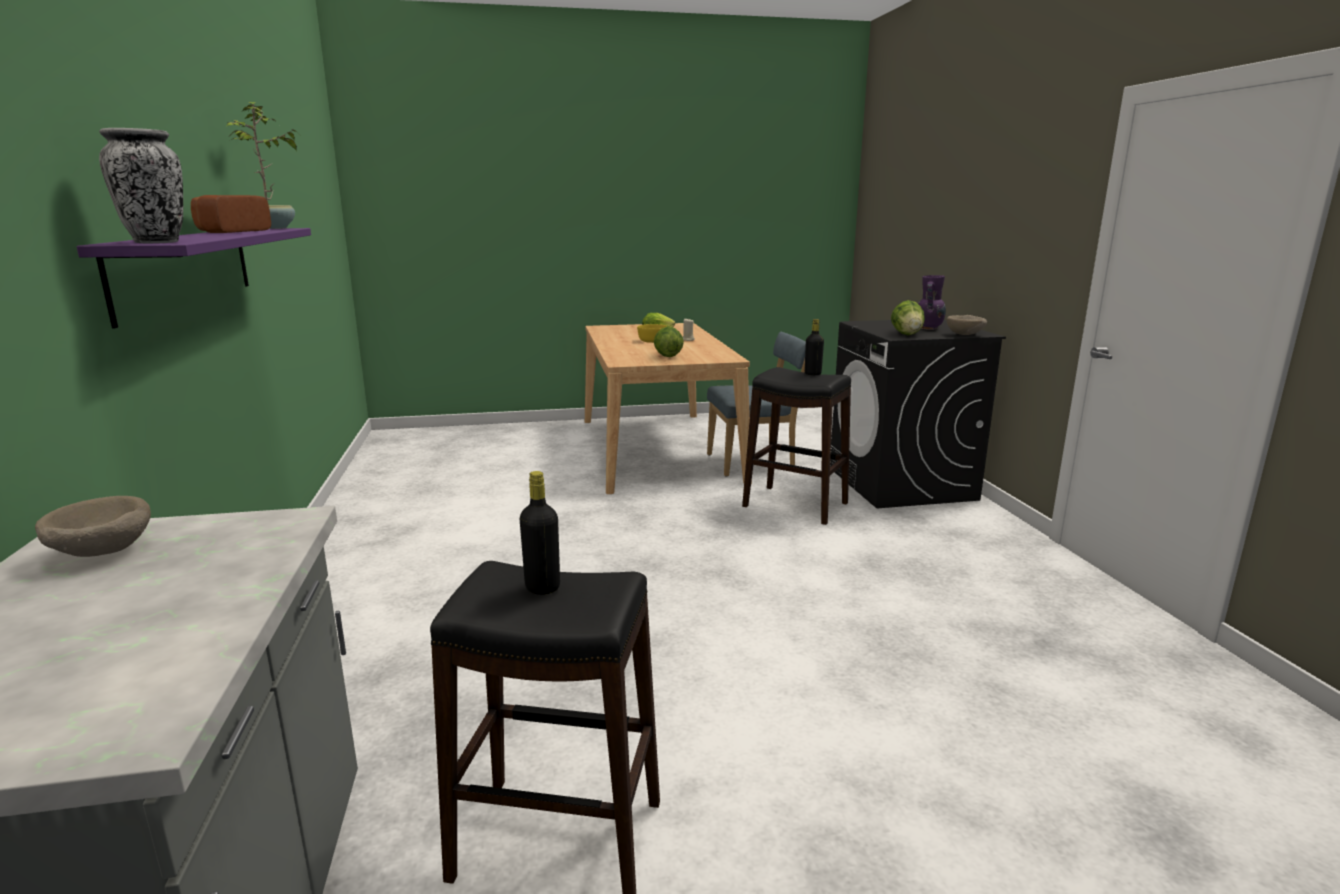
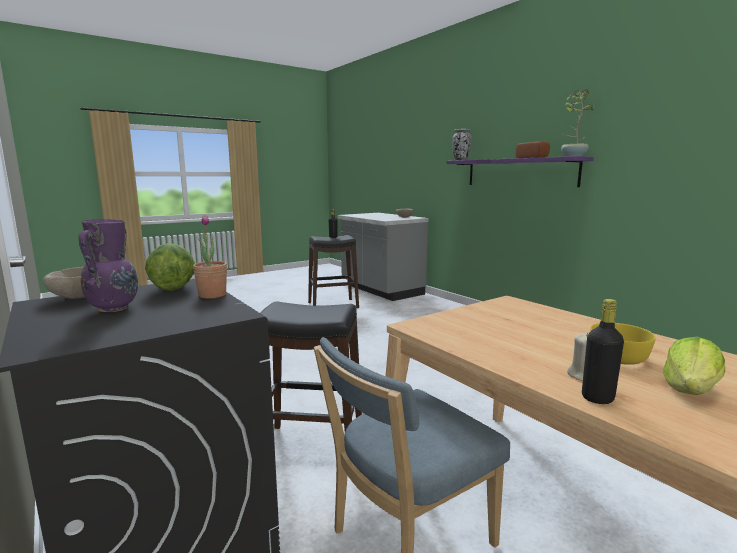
camera: 155 degrees right, 5 degrees down
lettuce [654,326,684,357] -> none
black bottle [805,319,824,375] -> black bottle moved to [582,299,624,404]
none -> potted plant [193,215,227,299]

